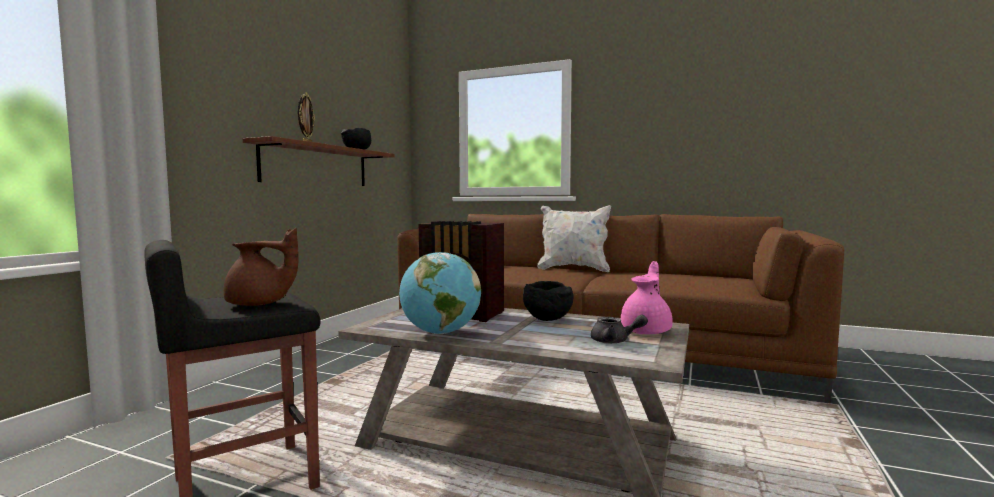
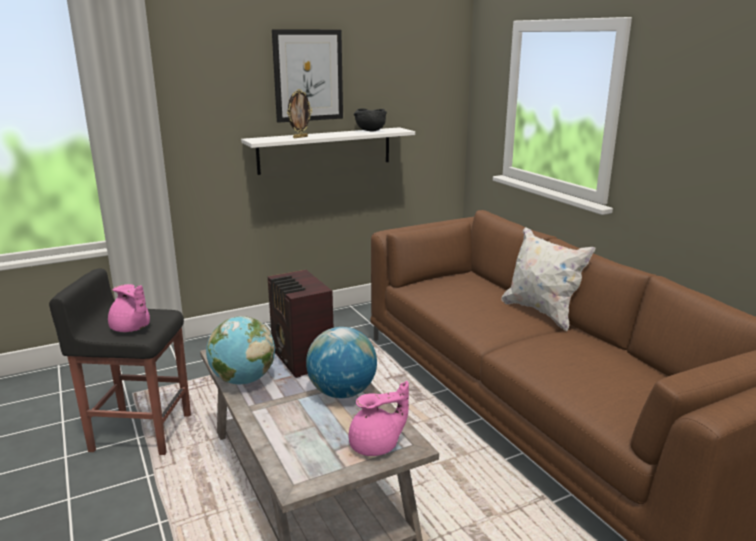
camera: 40 degrees right, 15 degrees up
brown teapot [223,228,299,306] -> pink teapot [108,284,150,332]
brown shelf [242,136,395,186] -> white shelf [241,127,415,175]
black bowl [523,281,574,321] -> globe [306,327,377,398]
grey teapot [591,315,648,344] -> none
none -> picture [272,29,343,123]

